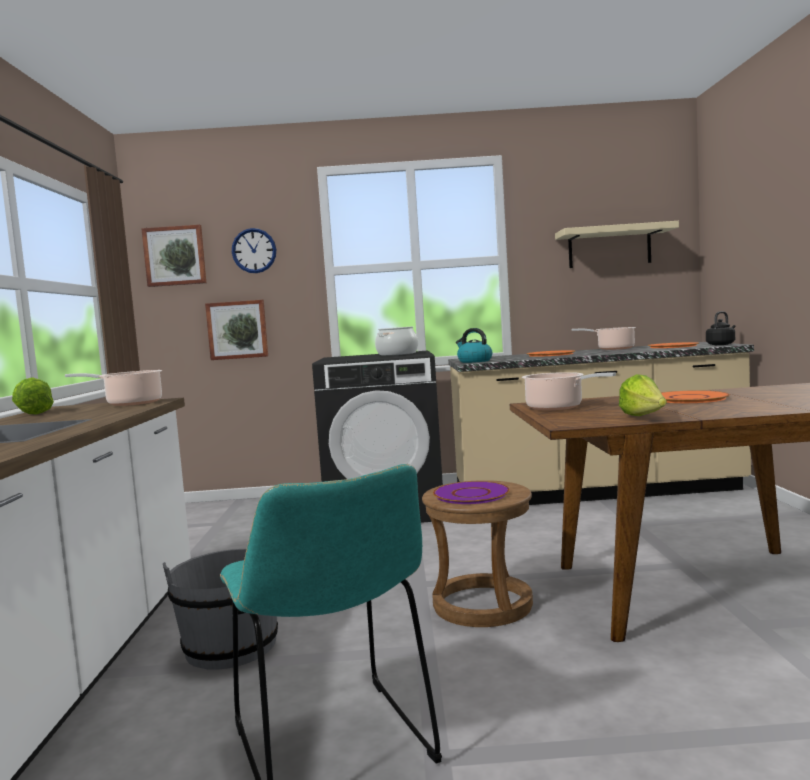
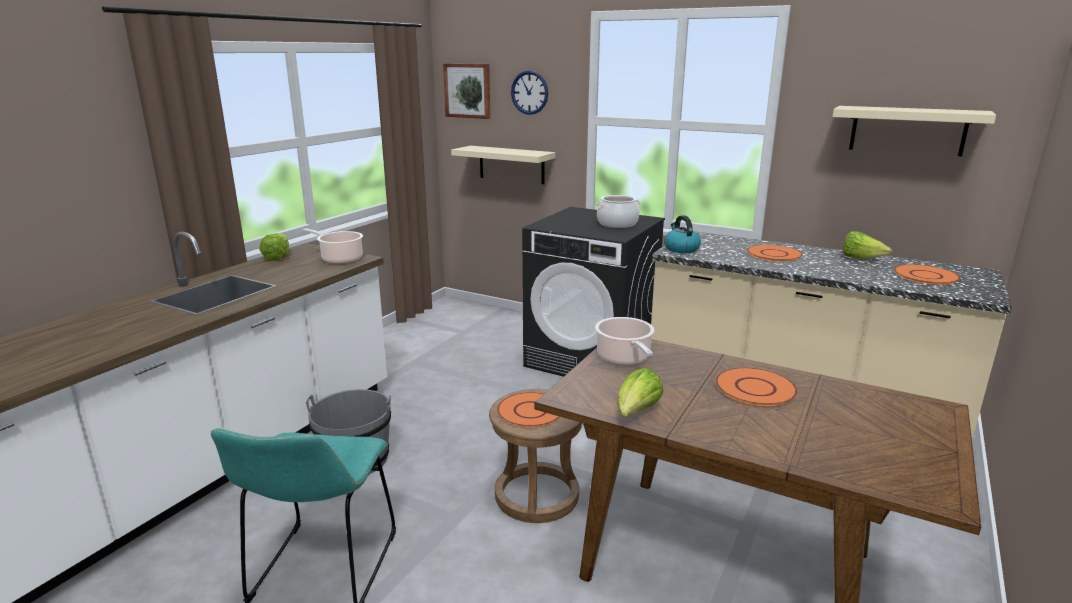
camera: 30 degrees right, 15 degrees up
picture [205,300,268,360] -> beige shelf [451,146,555,184]
purple plate [433,481,510,504] -> orange plate [497,392,560,428]
cooking pot [571,327,636,350] -> lettuce [843,231,892,258]
black kettle [706,311,736,345] -> none

